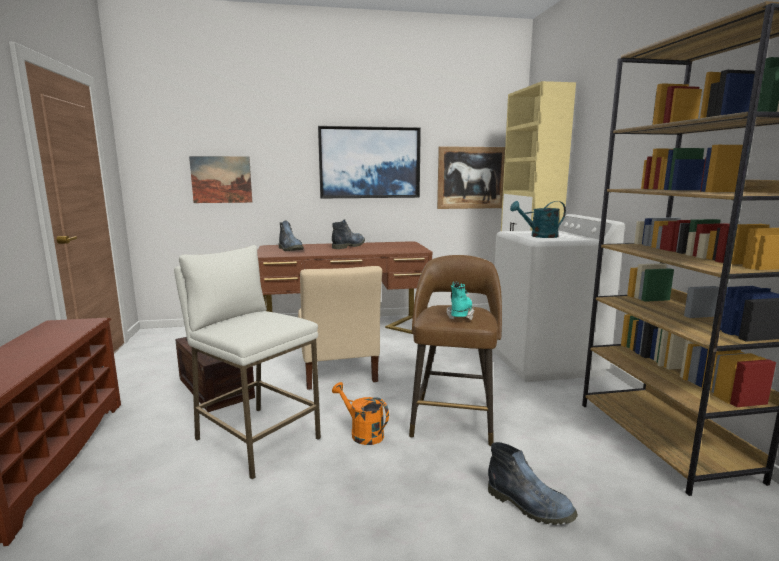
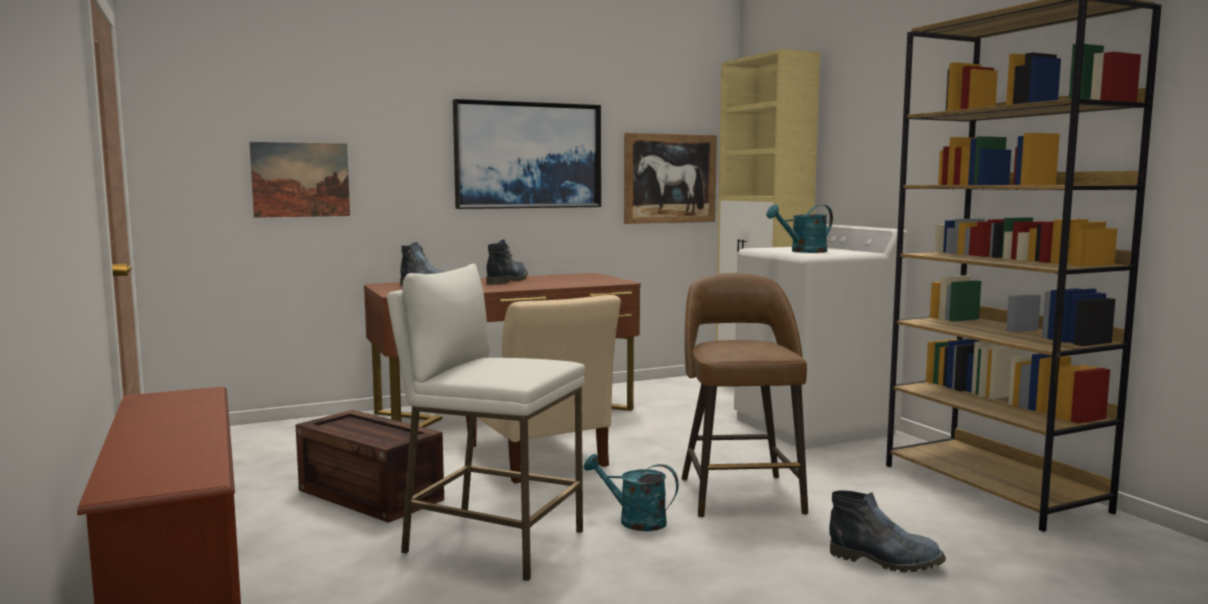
camera: 15 degrees left, 5 degrees down
orange watering can [332,382,389,445] -> turquoise watering can [583,454,679,531]
turquoise boot [447,281,475,320] -> none

